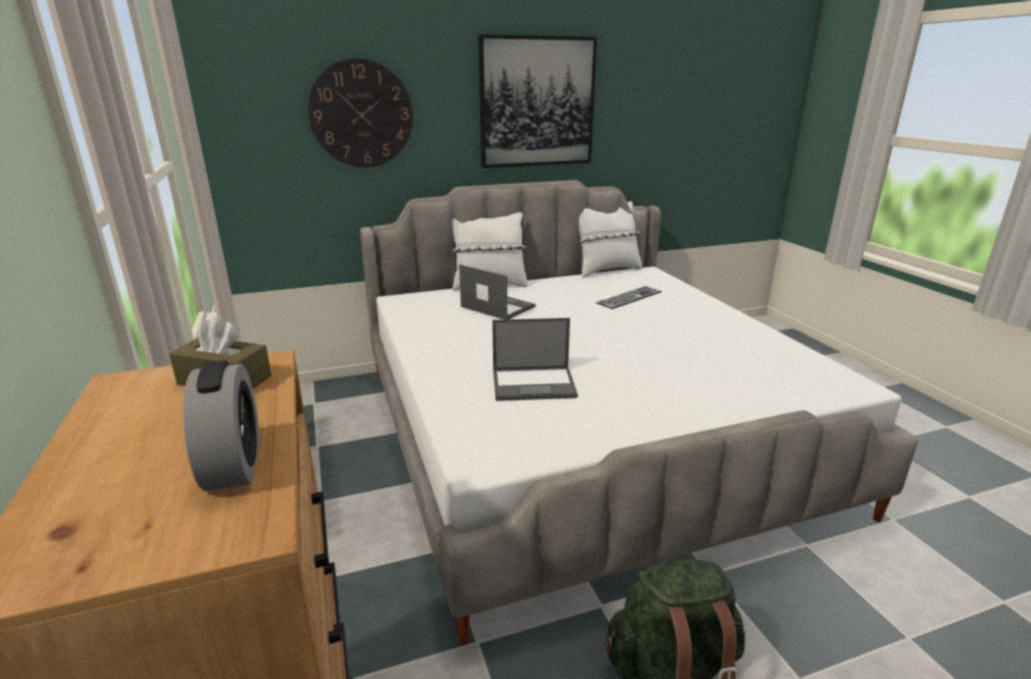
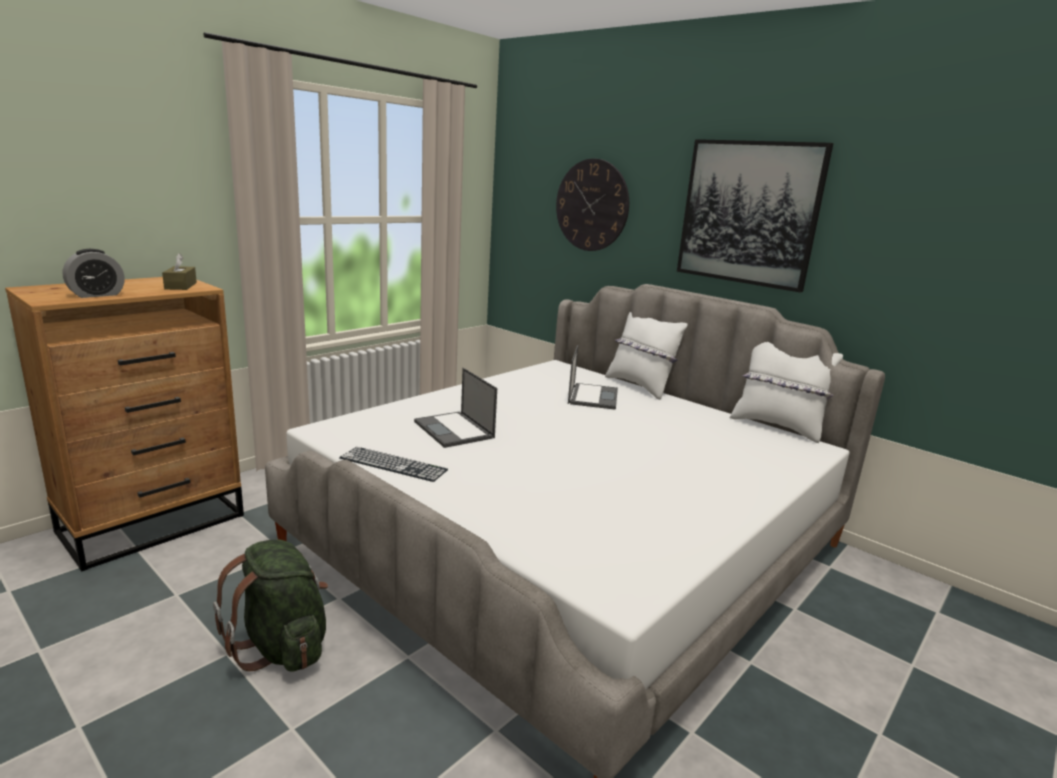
camera: 60 degrees right, 5 degrees down
keyboard [596,286,662,309] -> keyboard moved to [339,447,448,482]

